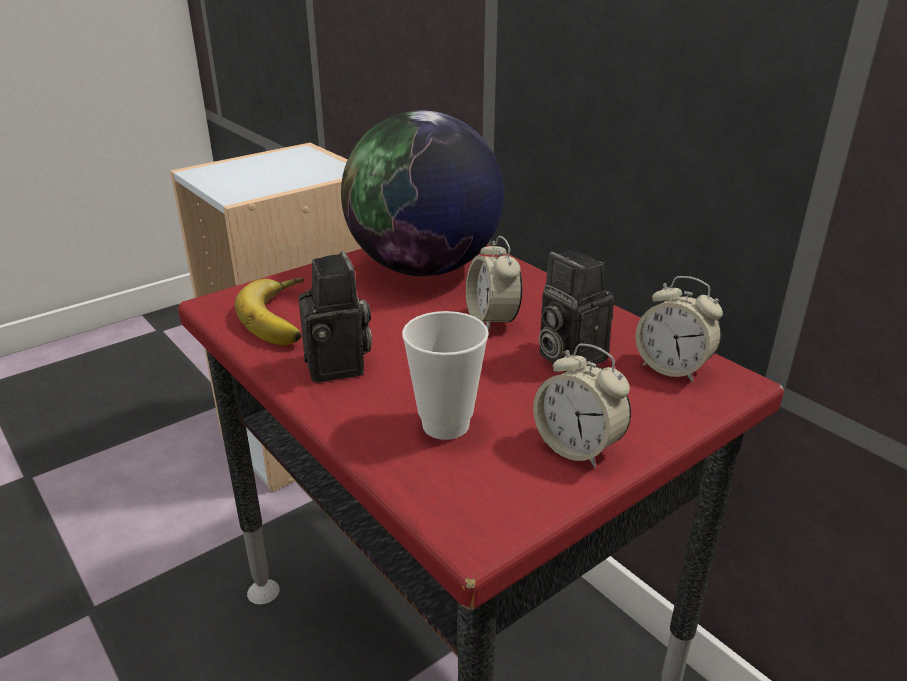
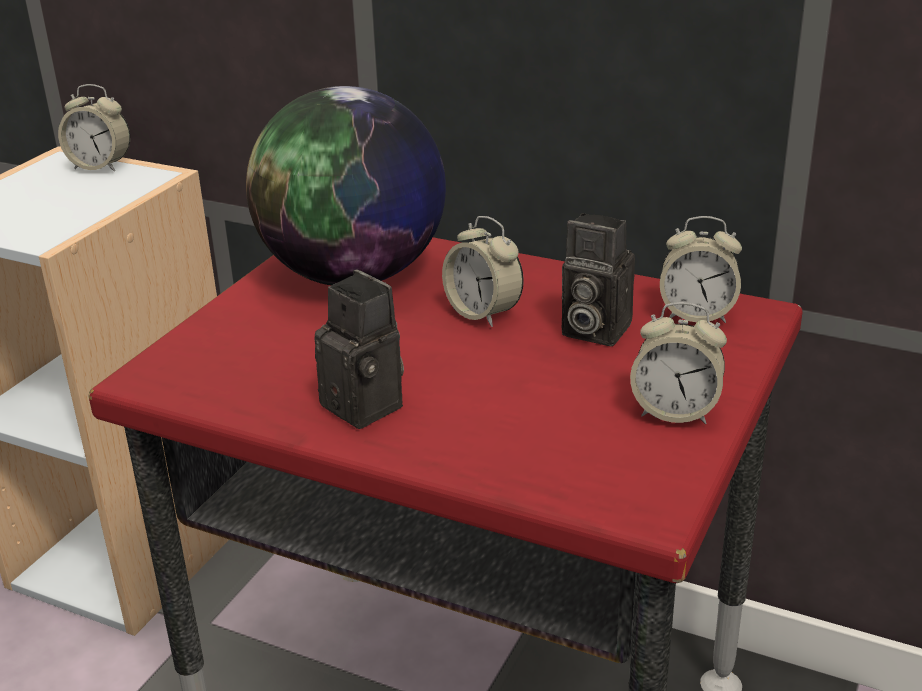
camera: 25 degrees left, 0 degrees up
banana [235,278,304,346] -> none
cup [402,311,489,440] -> none
none -> alarm clock [58,84,130,172]

